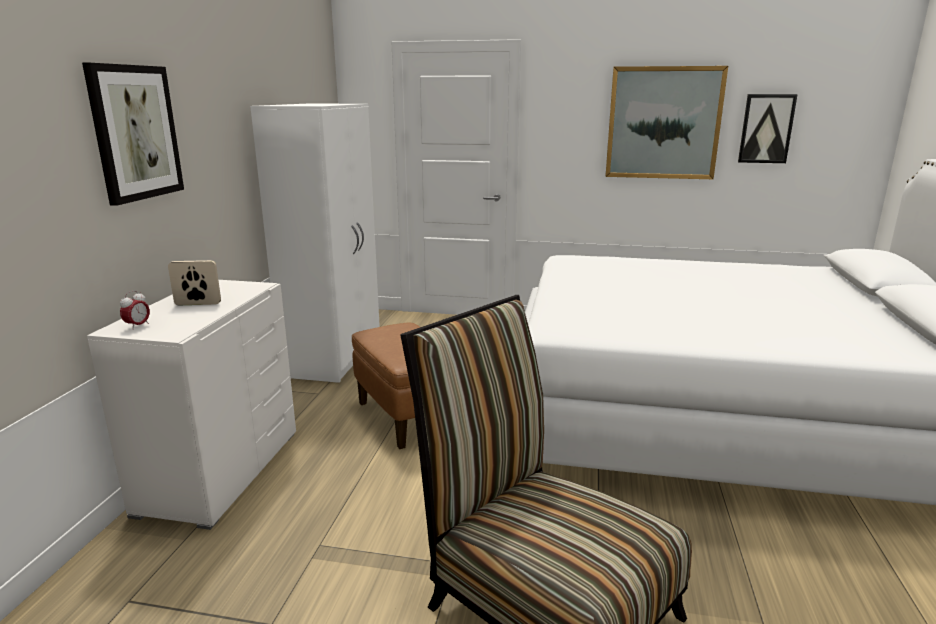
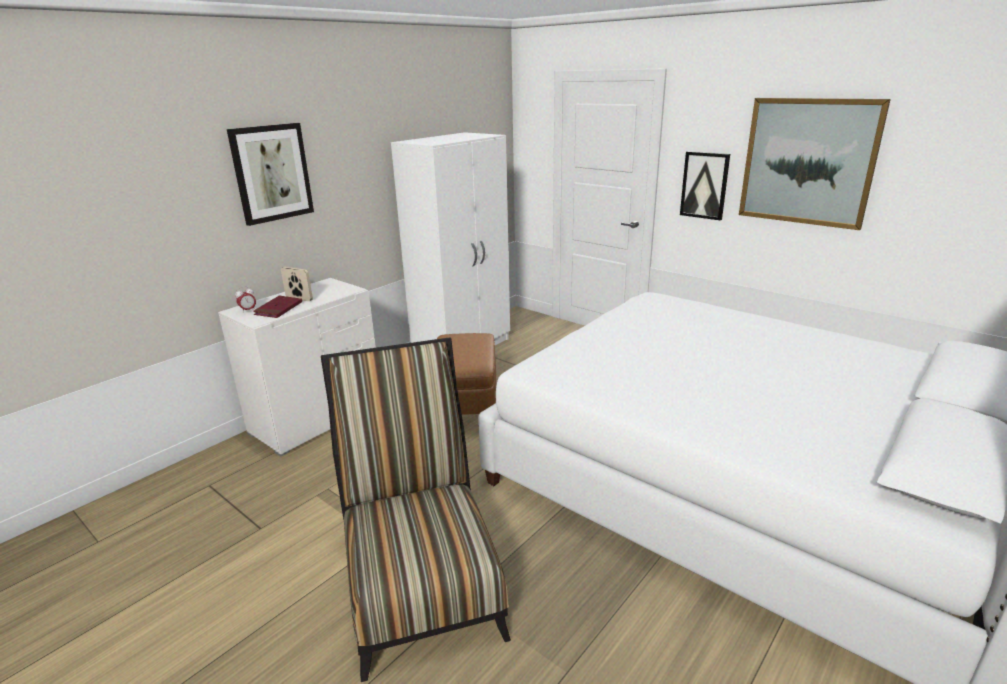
camera: 30 degrees right, 5 degrees up
picture [738,94,798,163] -> picture moved to [680,151,730,221]
none -> red book [253,296,302,318]

